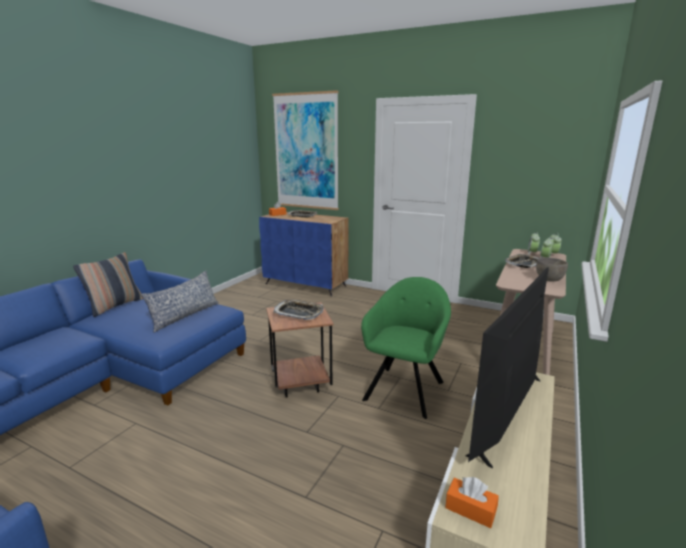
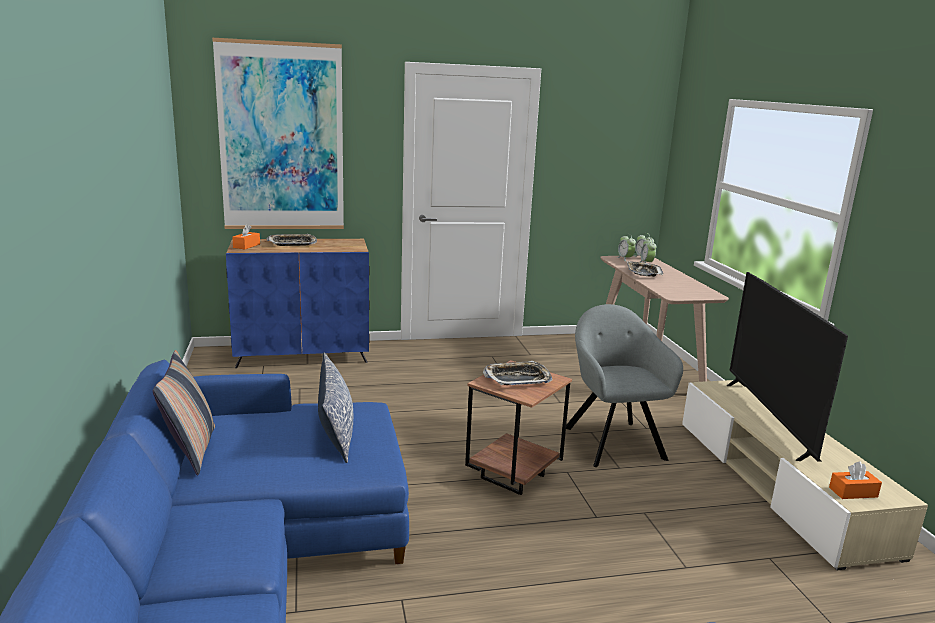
camera: 40 degrees left, 0 degrees up
green armchair [361,277,451,419] -> grey armchair [566,304,683,467]
grey bowl [536,257,568,282] -> none

